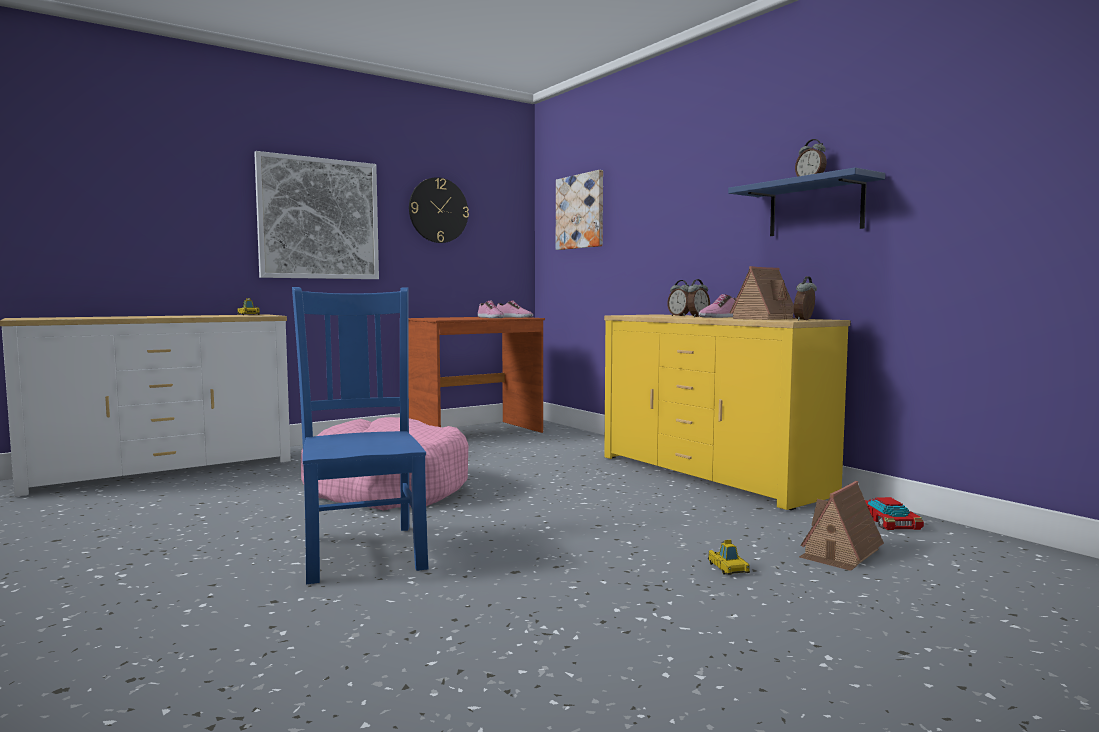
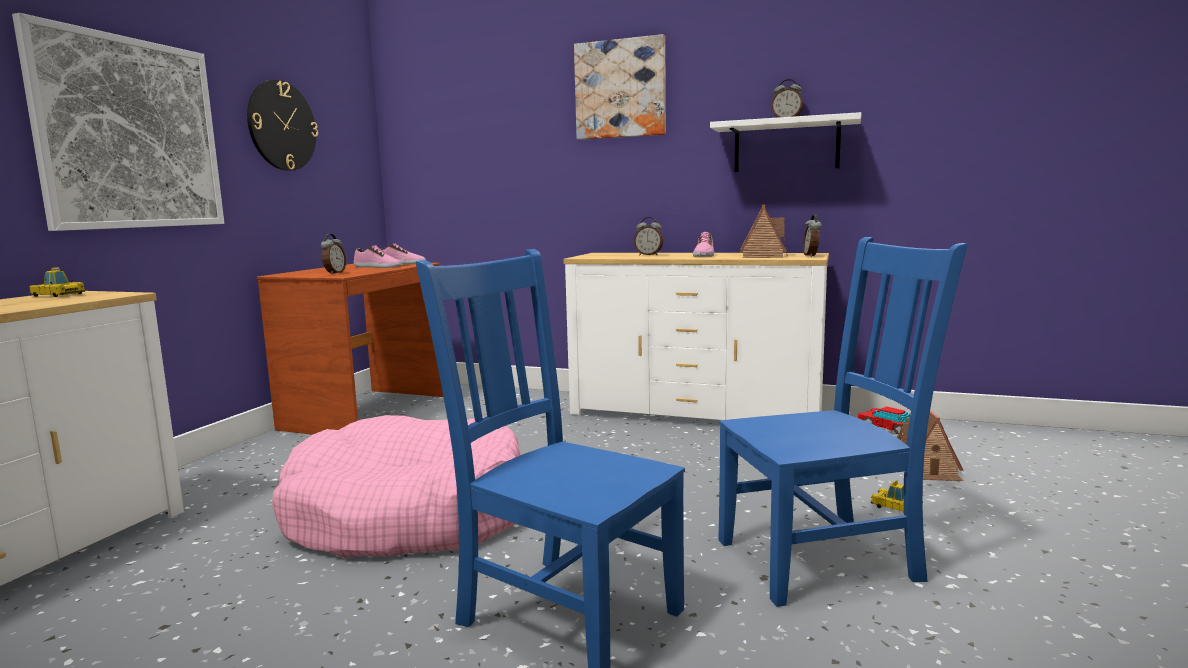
camera: 35 degrees left, 5 degrees up
picture [556,170,603,250] -> picture moved to [574,34,666,140]
yellow dresser [604,314,850,510] -> white dresser [563,253,829,420]
alarm clock [687,279,710,317] -> alarm clock moved to [321,234,346,274]
blue shelf [728,167,885,236] -> white shelf [710,112,861,172]
none -> blue chair [718,237,967,607]

